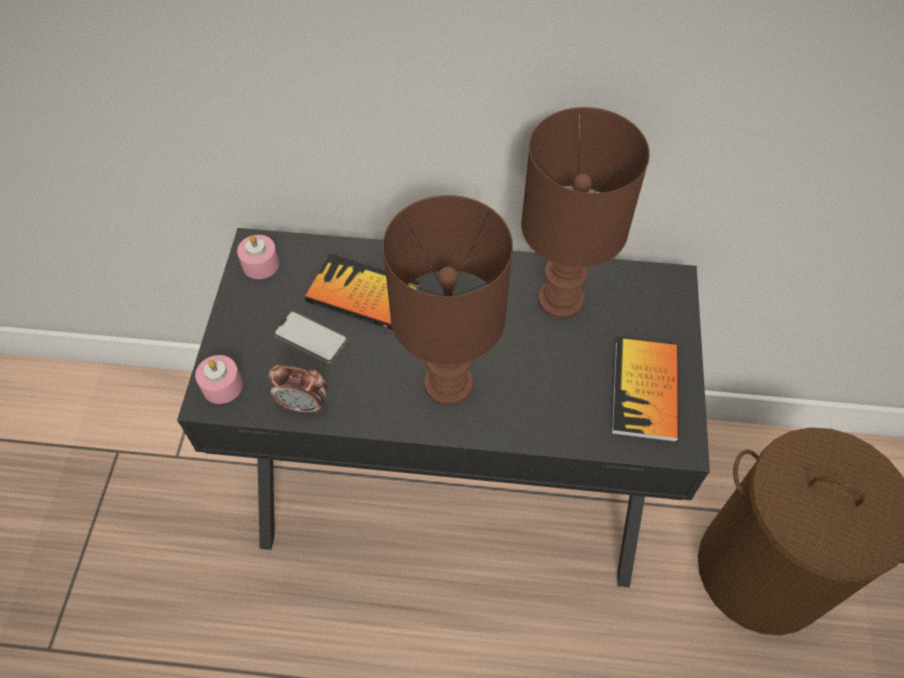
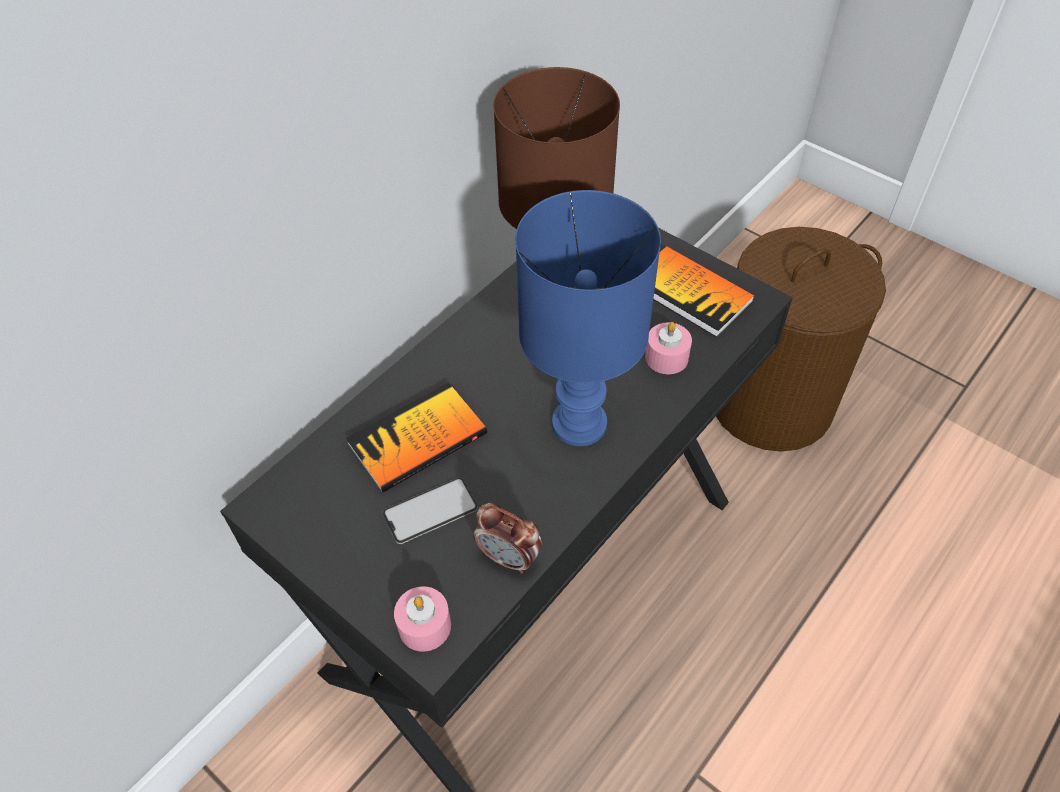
camera: 55 degrees left, 5 degrees down
pink candle [237,235,279,279] -> pink candle moved to [645,322,692,374]
alarm clock [269,364,327,414] -> alarm clock turned 75 degrees clockwise [473,503,542,574]
brown table lamp [383,195,513,406] -> blue table lamp [515,190,661,446]

